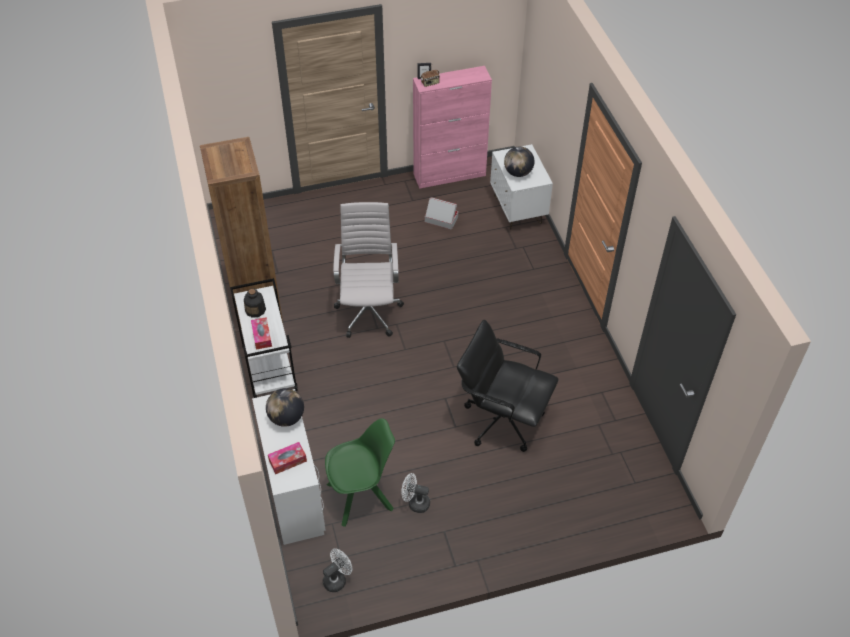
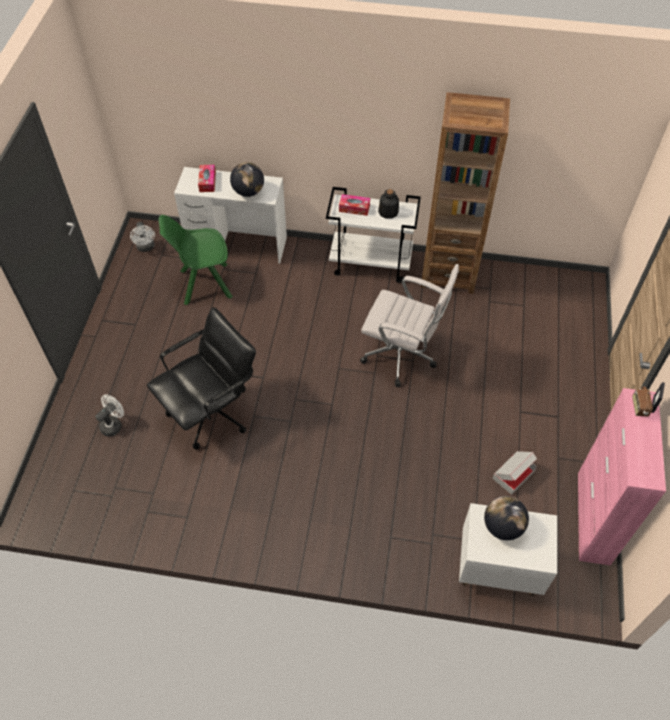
camera: 115 degrees right, 5 degrees up
green chair [325,418,395,527] -> green chair turned 75 degrees clockwise [159,215,233,305]
white fan [401,473,430,513] -> white fan moved to [95,394,124,436]

